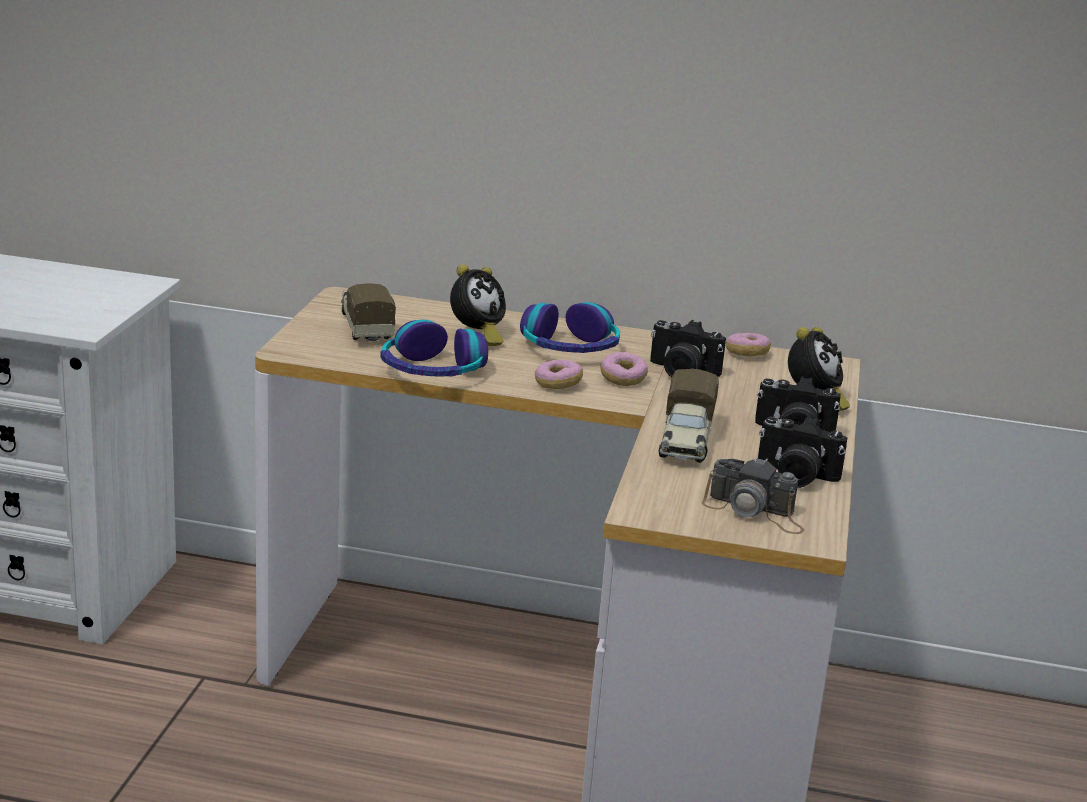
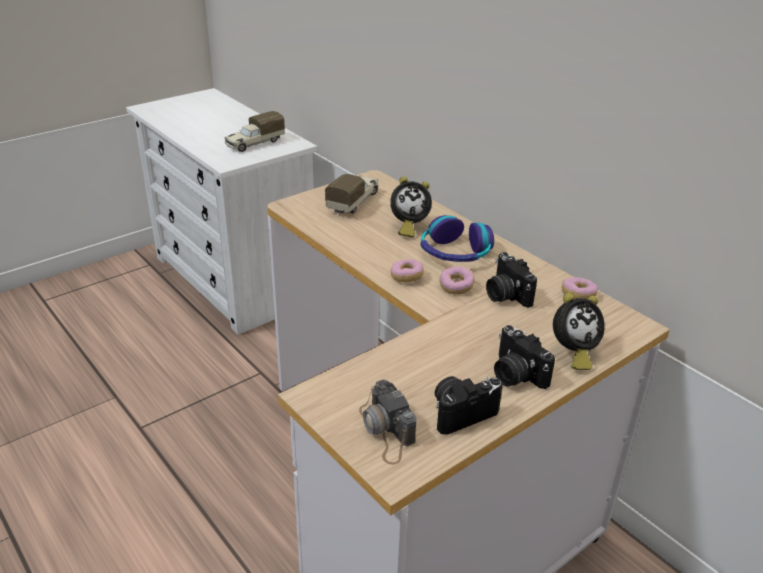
camera: 40 degrees right, 10 degrees up
headphones [380,320,488,377] -> none
toy truck [658,369,719,463] -> toy truck moved to [224,111,285,152]
camera [758,417,847,488] -> camera turned 90 degrees clockwise [435,376,503,435]

